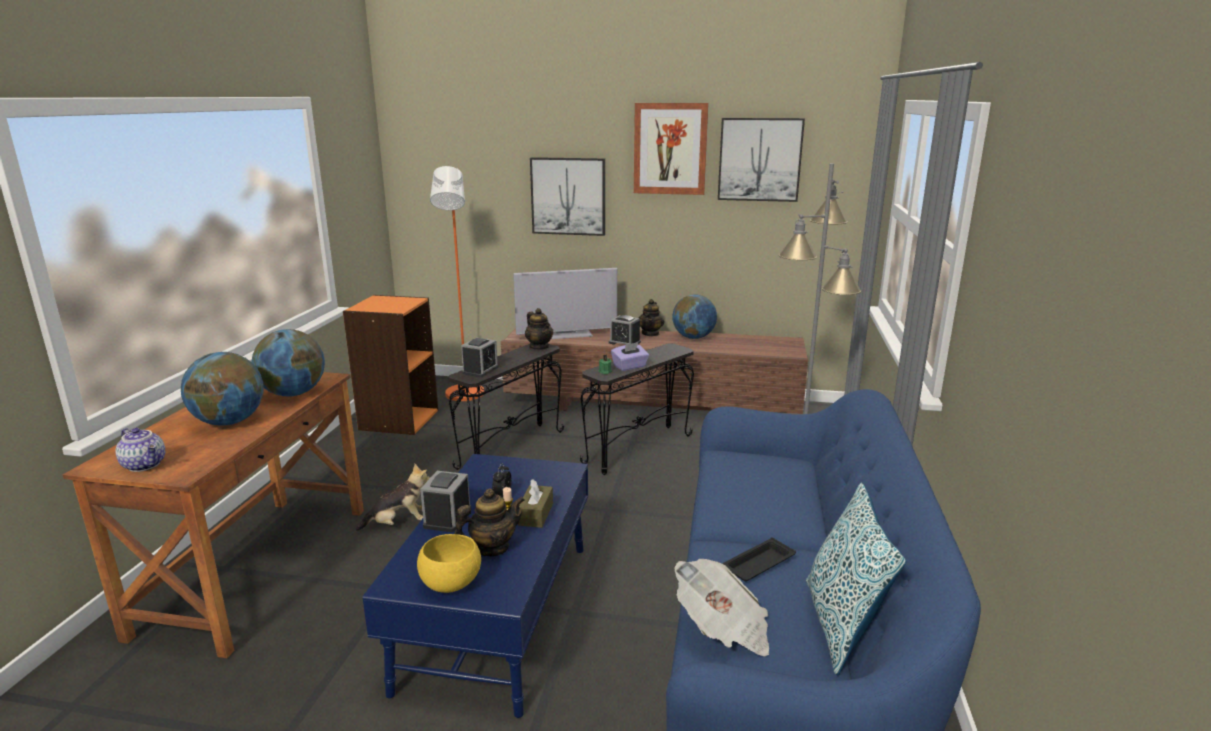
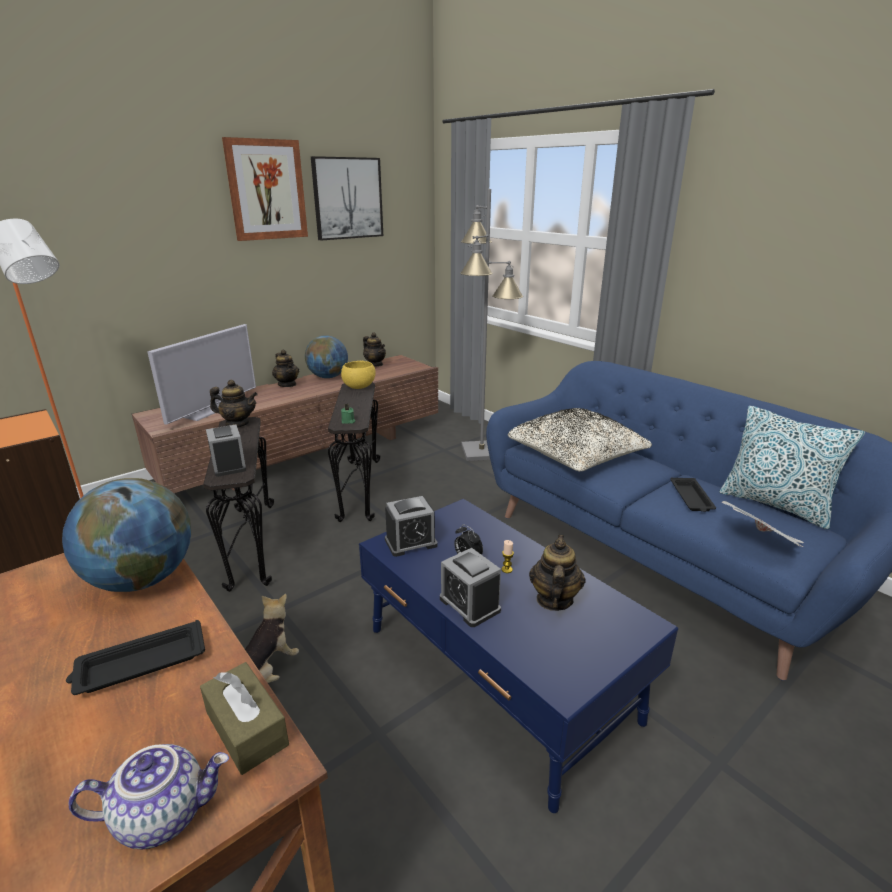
camera: 50 degrees left, 5 degrees up
globe [181,352,264,426] -> black tray [66,620,205,695]
yellow bowl [417,534,481,593] -> yellow bowl moved to [341,361,376,389]
brown tissue box [518,479,553,528] -> brown tissue box moved to [200,662,289,775]
picture [530,157,605,236] -> none
alarm clock [609,315,641,344] -> alarm clock moved to [385,496,438,557]
purple tissue box [611,342,649,371] -> none
none -> teapot [363,333,386,366]
none -> beige pillow [508,408,652,472]

